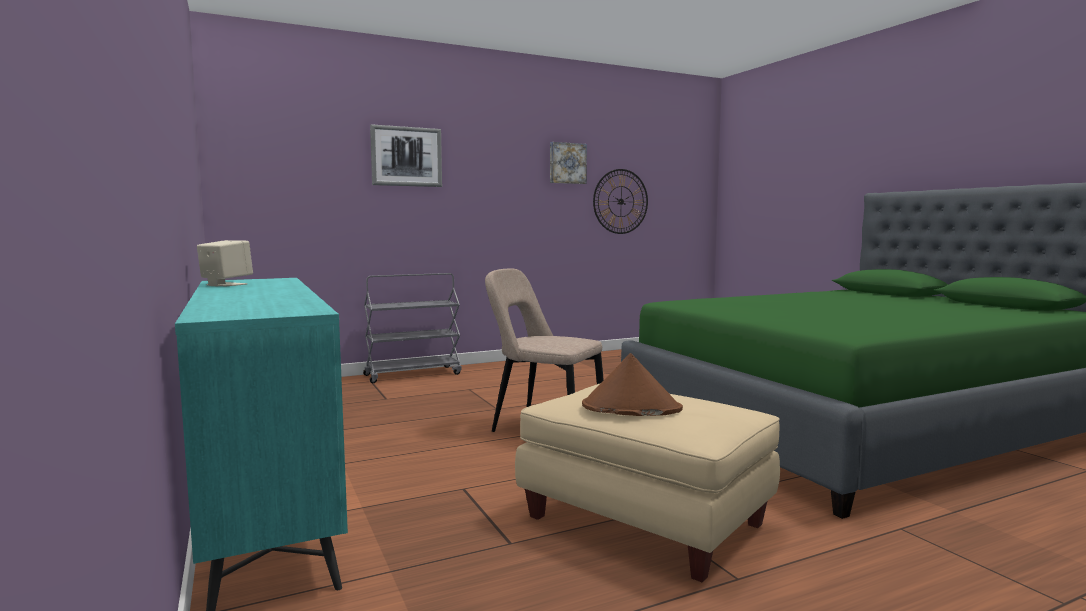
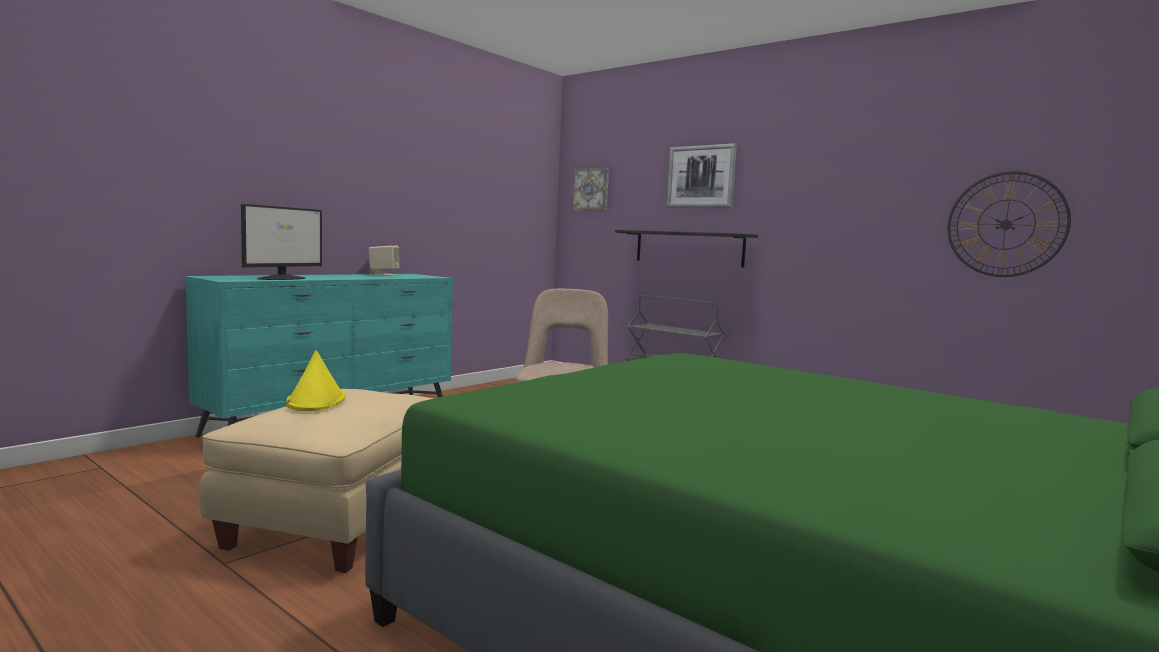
camera: 65 degrees right, 0 degrees up
picture [550,142,587,184] -> picture moved to [572,168,609,211]
brown hat [582,353,683,416] -> yellow hat [286,351,346,411]
none -> monitor [241,204,322,280]
none -> black shelf [615,230,758,268]

